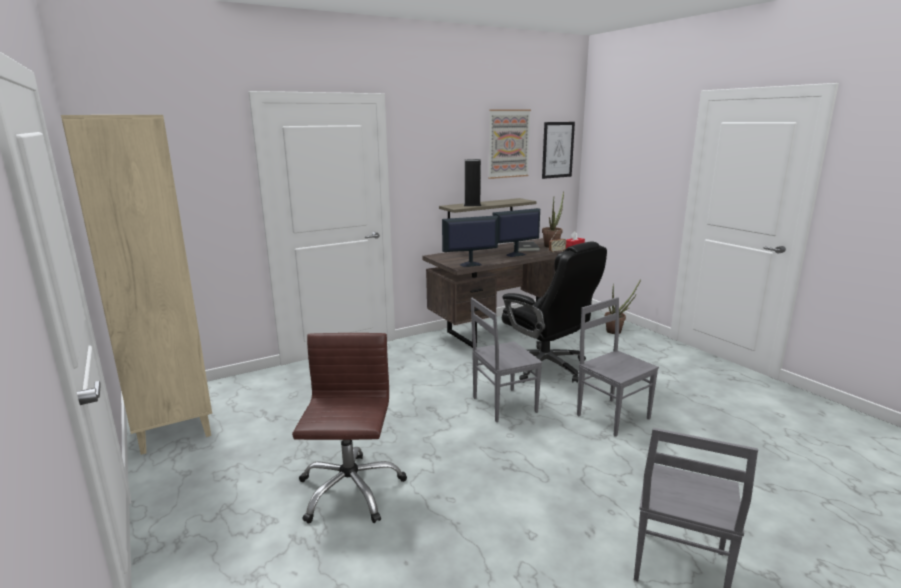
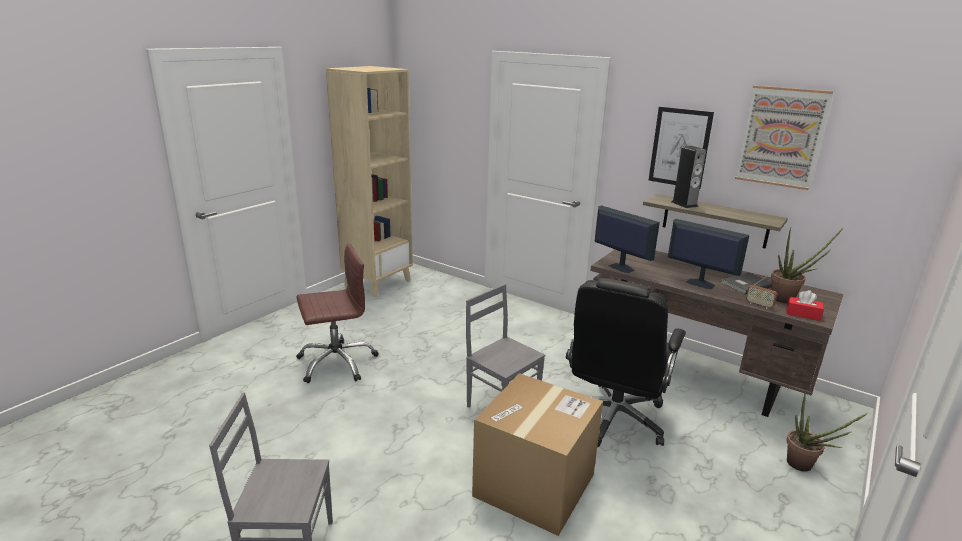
camera: 65 degrees right, 5 degrees up
picture [542,122,575,179] -> picture moved to [649,107,714,188]
grey chair [577,297,659,437] -> cardboard box [472,373,603,536]

